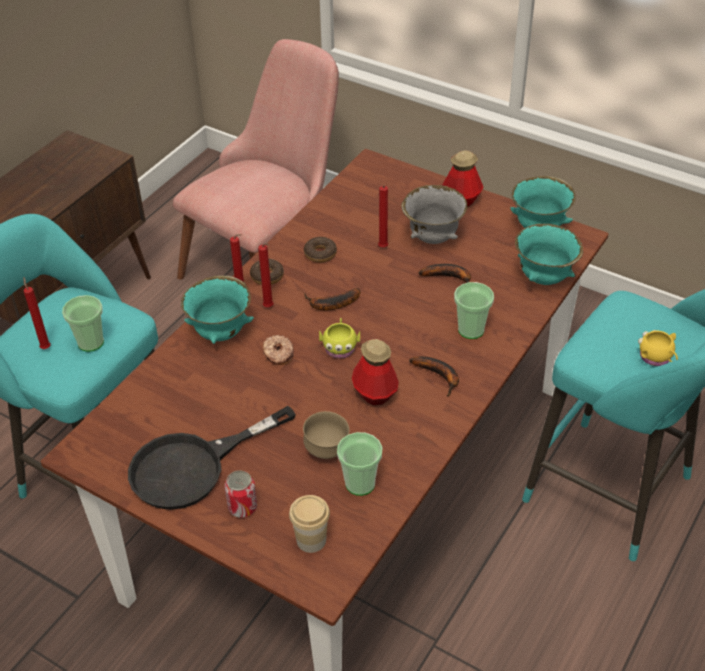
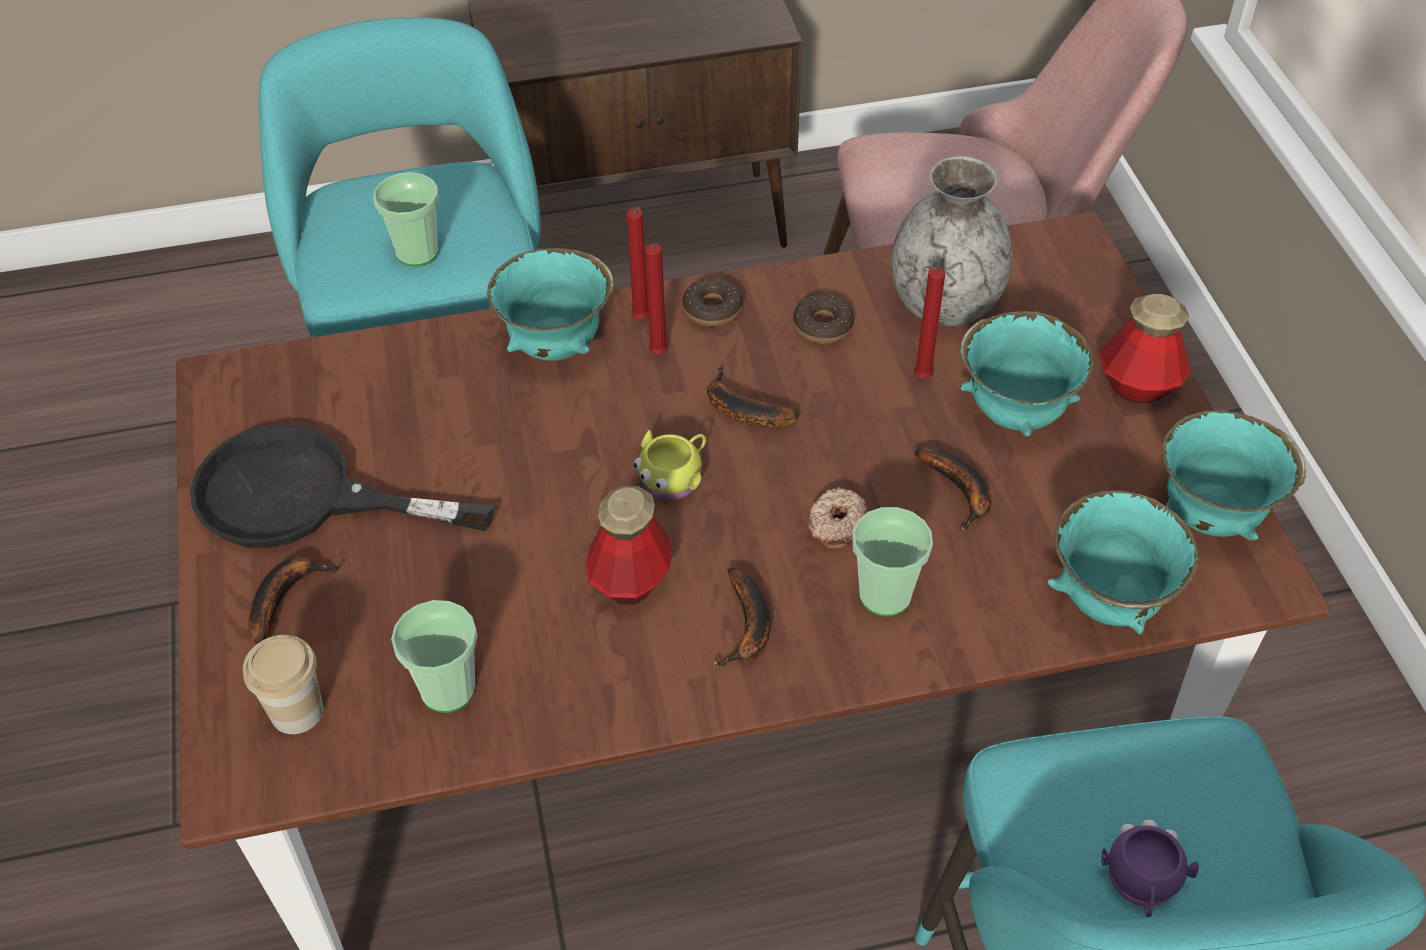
camera: 45 degrees right, 5 degrees up
red candle [23,277,51,349] -> none
can [225,470,257,518] -> banana [248,556,339,644]
donut [263,335,294,365] -> donut moved to [808,487,869,549]
brown bowl [303,411,350,459] -> none
grey bowl [401,185,467,244] -> turquoise bowl [960,311,1094,437]
yellow mug [638,330,678,366] -> purple mug [1101,819,1199,917]
none -> grey vase [891,156,1012,326]

